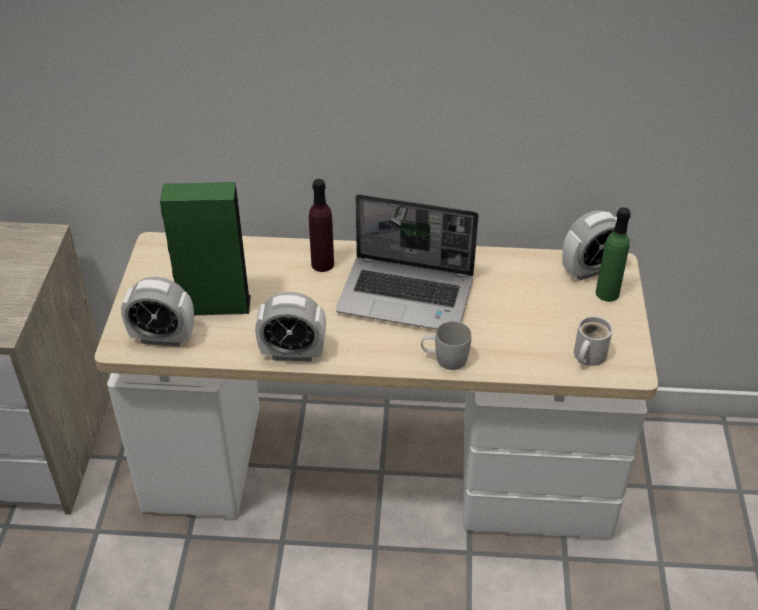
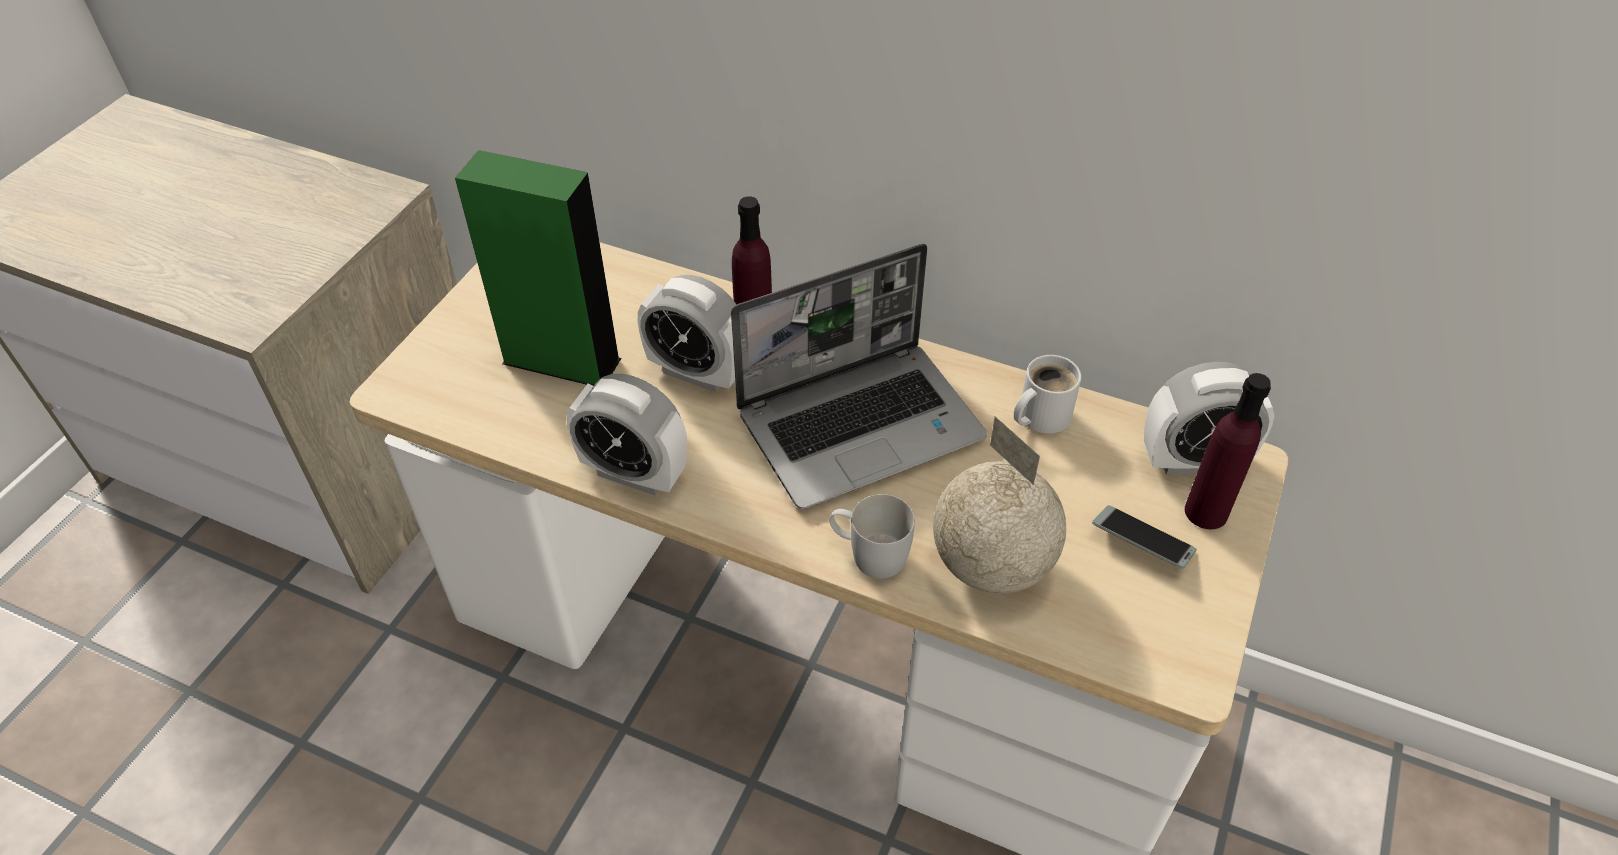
camera: 20 degrees right, 5 degrees up
alarm clock [121,277,194,347] -> alarm clock moved to [638,275,737,392]
laptop [336,194,479,330] -> laptop turned 60 degrees counterclockwise [731,244,987,509]
white mug [574,316,613,366] -> white mug moved to [1014,355,1081,434]
green bottle [596,207,631,302] -> purple bottle [1185,373,1271,529]
none -> globe [933,417,1066,594]
none -> phone [1092,505,1197,569]

